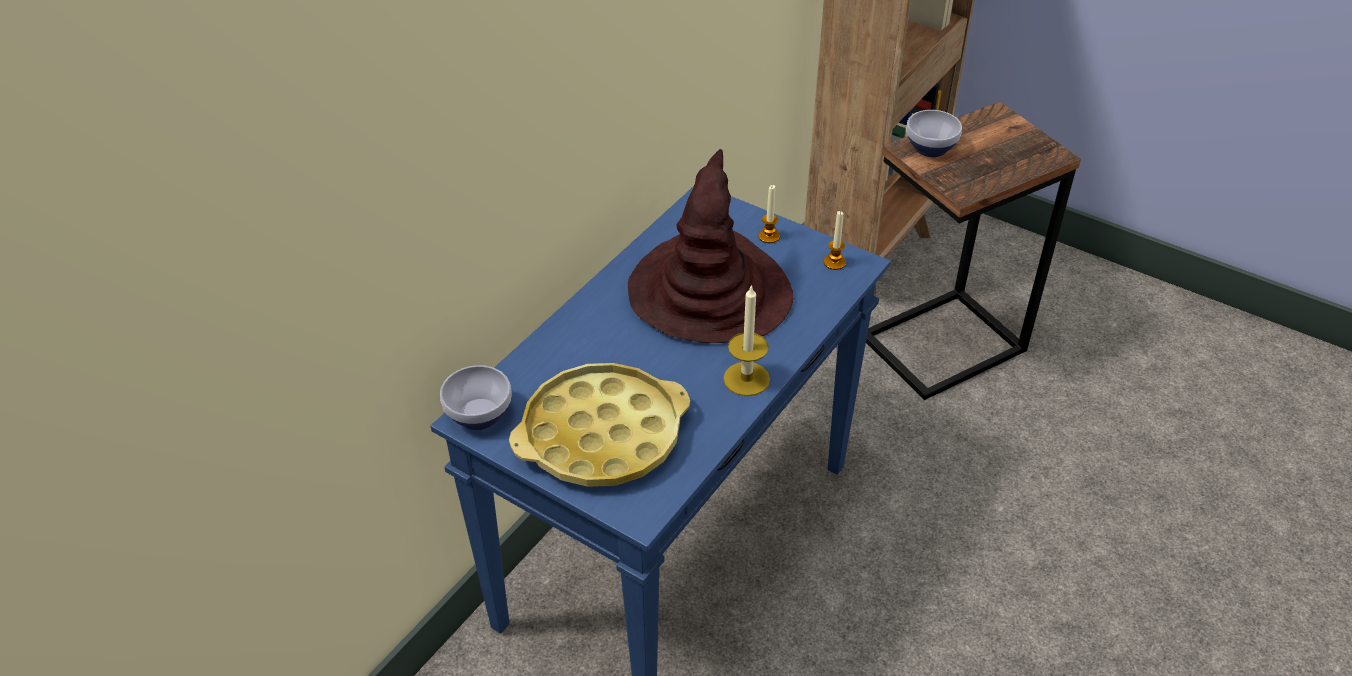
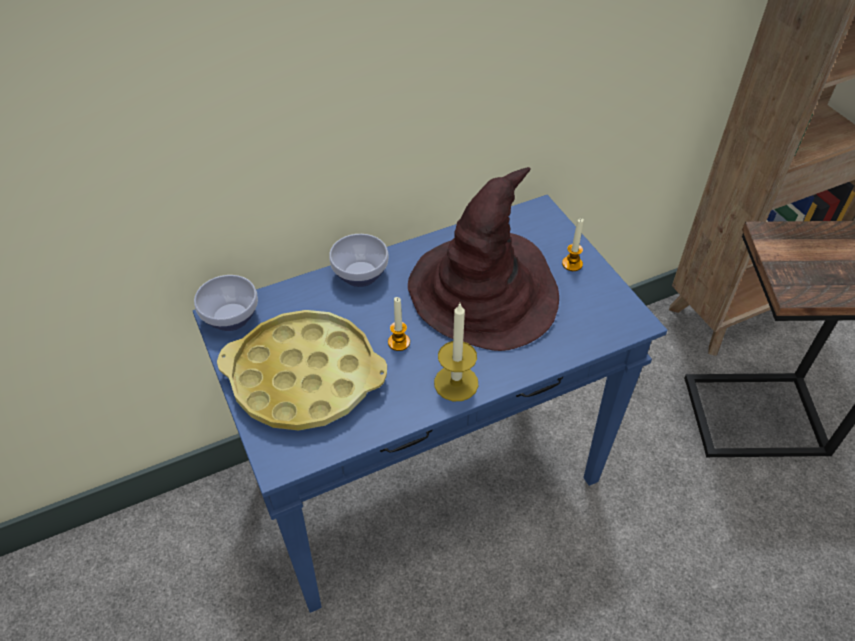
camera: 30 degrees right, 5 degrees up
candle [824,211,846,270] -> candle moved to [388,297,410,351]
bowl [906,110,962,157] -> bowl moved to [329,234,388,287]

